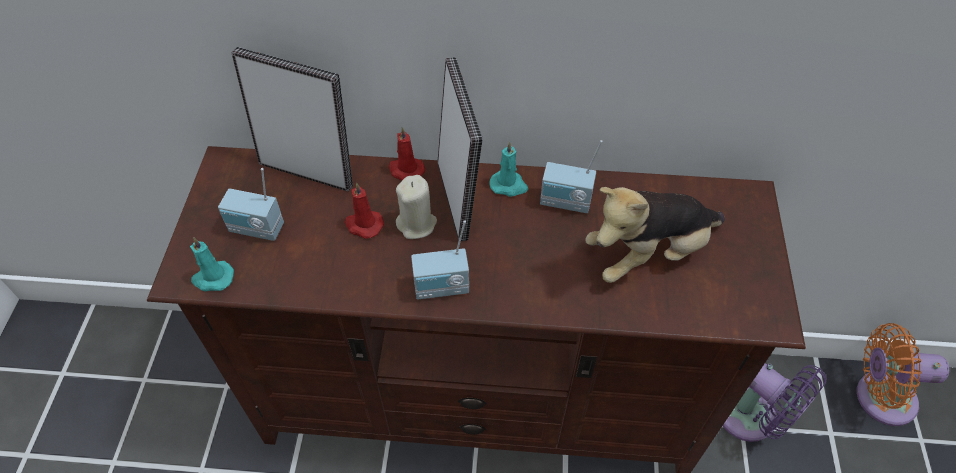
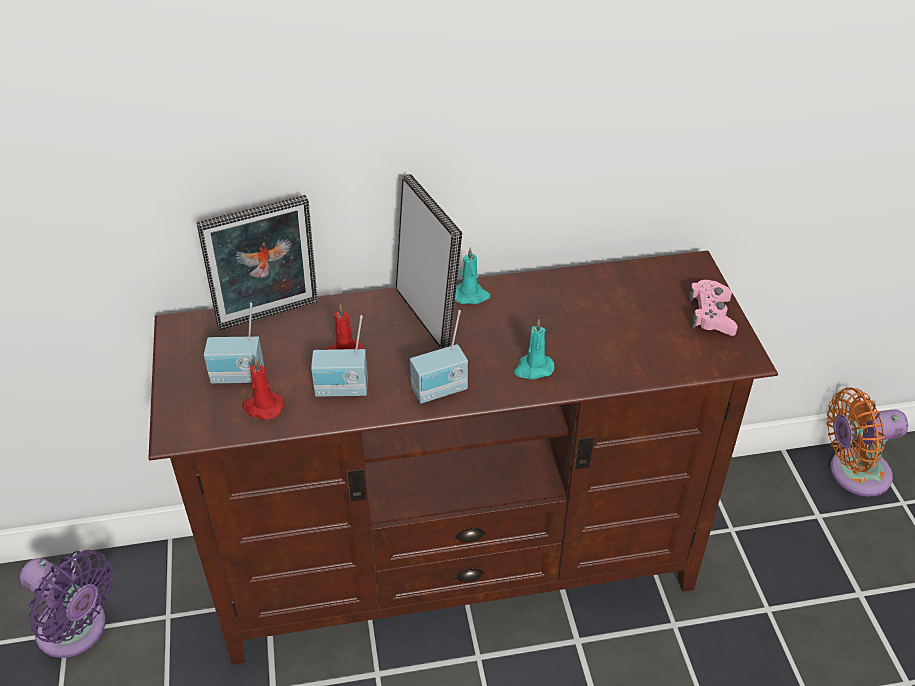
camera: 15 degrees left, 10 degrees down
turquoise candle [190,237,234,291] -> turquoise candle moved to [514,319,555,379]
picture frame [232,47,353,192] -> picture frame turned 150 degrees clockwise [196,195,318,330]
red candle [389,127,425,181] -> red candle moved to [243,358,285,420]
beige candle [396,175,437,239] -> none
radio [540,140,603,213] -> radio moved to [311,315,368,397]
plush toy [586,187,725,283] -> none
purple fan [723,363,826,442] -> purple fan moved to [20,550,114,658]
none -> pink game controller [688,280,738,336]

